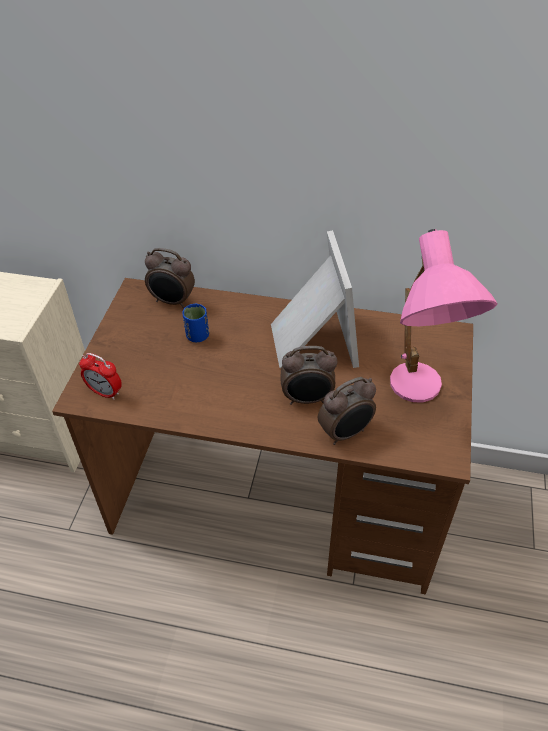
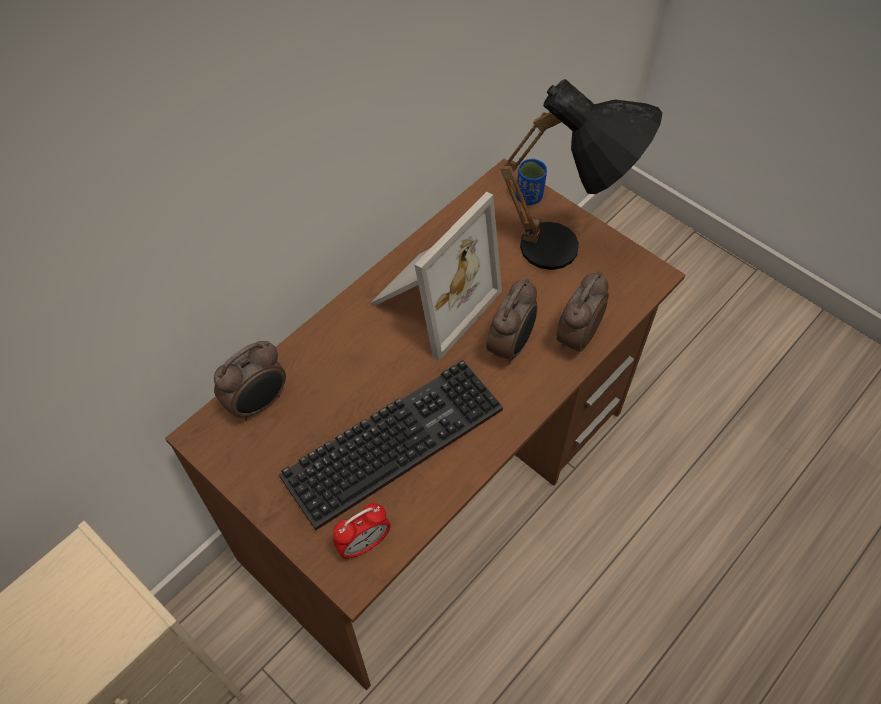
camera: 60 degrees left, 10 degrees up
blue cup [182,304,209,342] -> blue cup moved to [516,159,547,205]
picture frame [271,230,359,368] -> picture frame turned 105 degrees clockwise [371,192,502,361]
alarm clock [318,377,376,445] -> alarm clock turned 150 degrees counterclockwise [557,271,609,354]
pink table lamp [390,229,498,402] -> black table lamp [500,79,662,270]
none -> keyboard [279,360,503,531]

